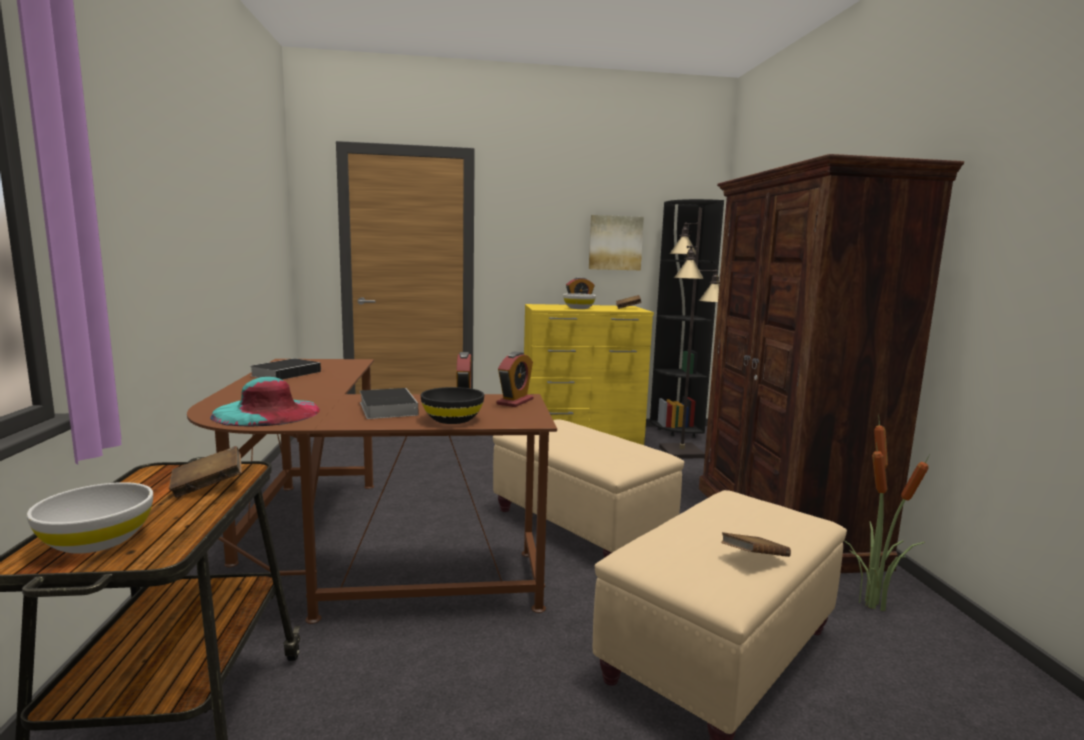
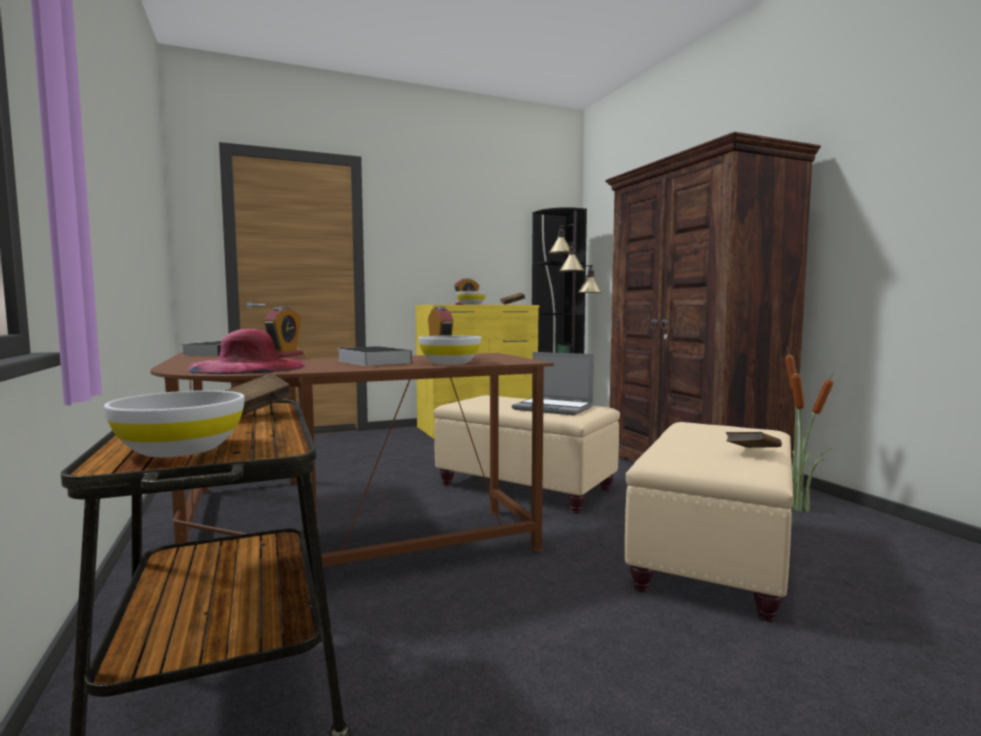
camera: 15 degrees left, 5 degrees down
turquoise hat [210,377,320,426] -> pink hat [188,329,306,374]
black bowl [421,387,484,424] -> white bowl [418,336,481,365]
alarm clock [496,352,533,407] -> alarm clock moved to [263,306,303,357]
picture [589,215,644,270] -> none
none -> laptop [512,352,594,416]

